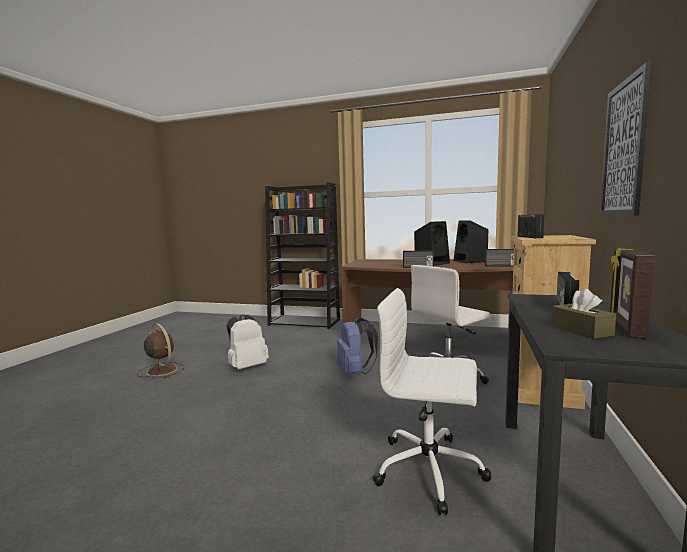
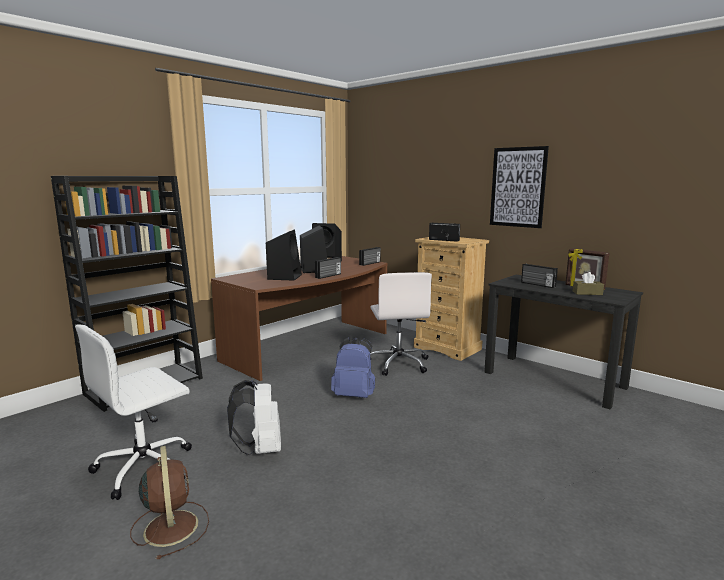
camera: 65 degrees left, 5 degrees up
brown fan [137,323,185,378] -> brown fan turned 90 degrees clockwise [130,446,209,560]
white office chair [373,288,491,515] -> white office chair moved to [75,324,192,500]
none -> black speaker [266,229,302,281]

